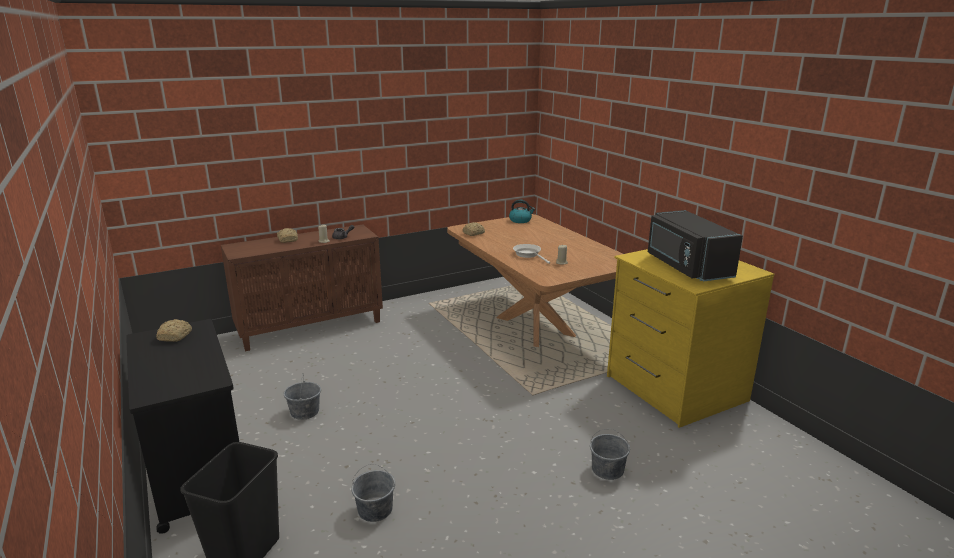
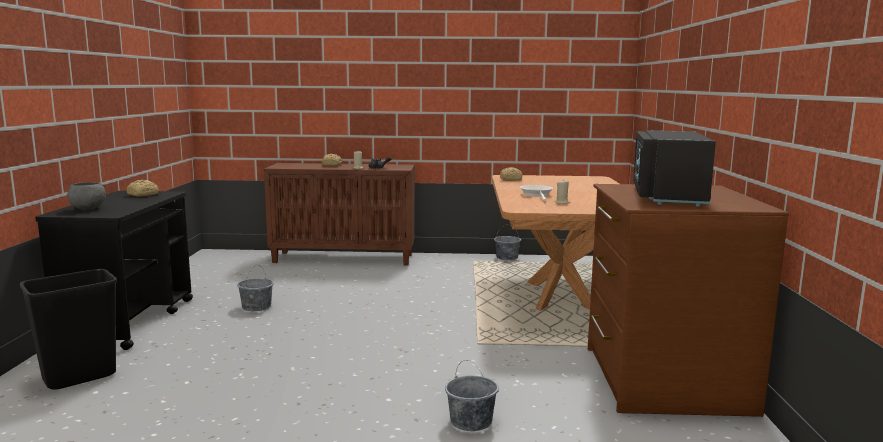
camera: 30 degrees right, 10 degrees down
grey bucket [351,464,395,522] -> grey bucket moved to [494,224,521,260]
kettle [509,200,535,223] -> none
yellow dresser [607,249,774,428] -> brown dresser [588,184,789,417]
none -> grey bowl [67,182,106,210]

